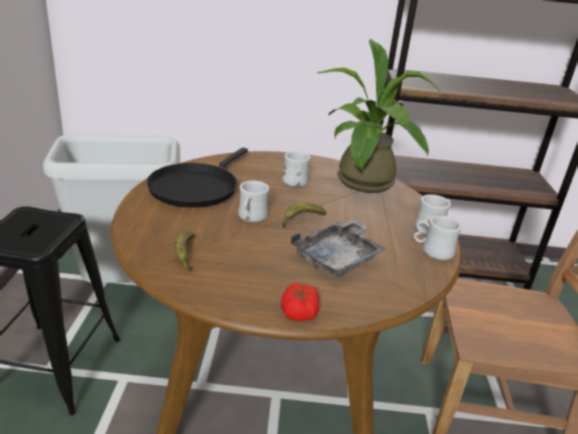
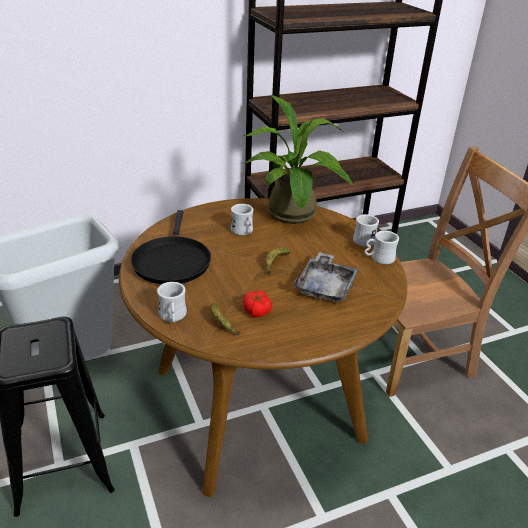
camera: 25 degrees left, 5 degrees up
white mug [238,181,270,222] -> white mug moved to [157,282,187,323]
tomato [281,283,319,321] -> tomato moved to [243,290,272,317]

